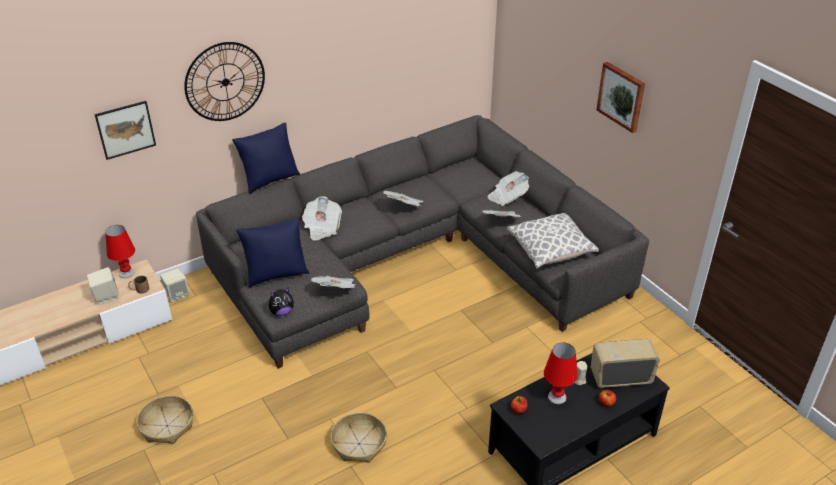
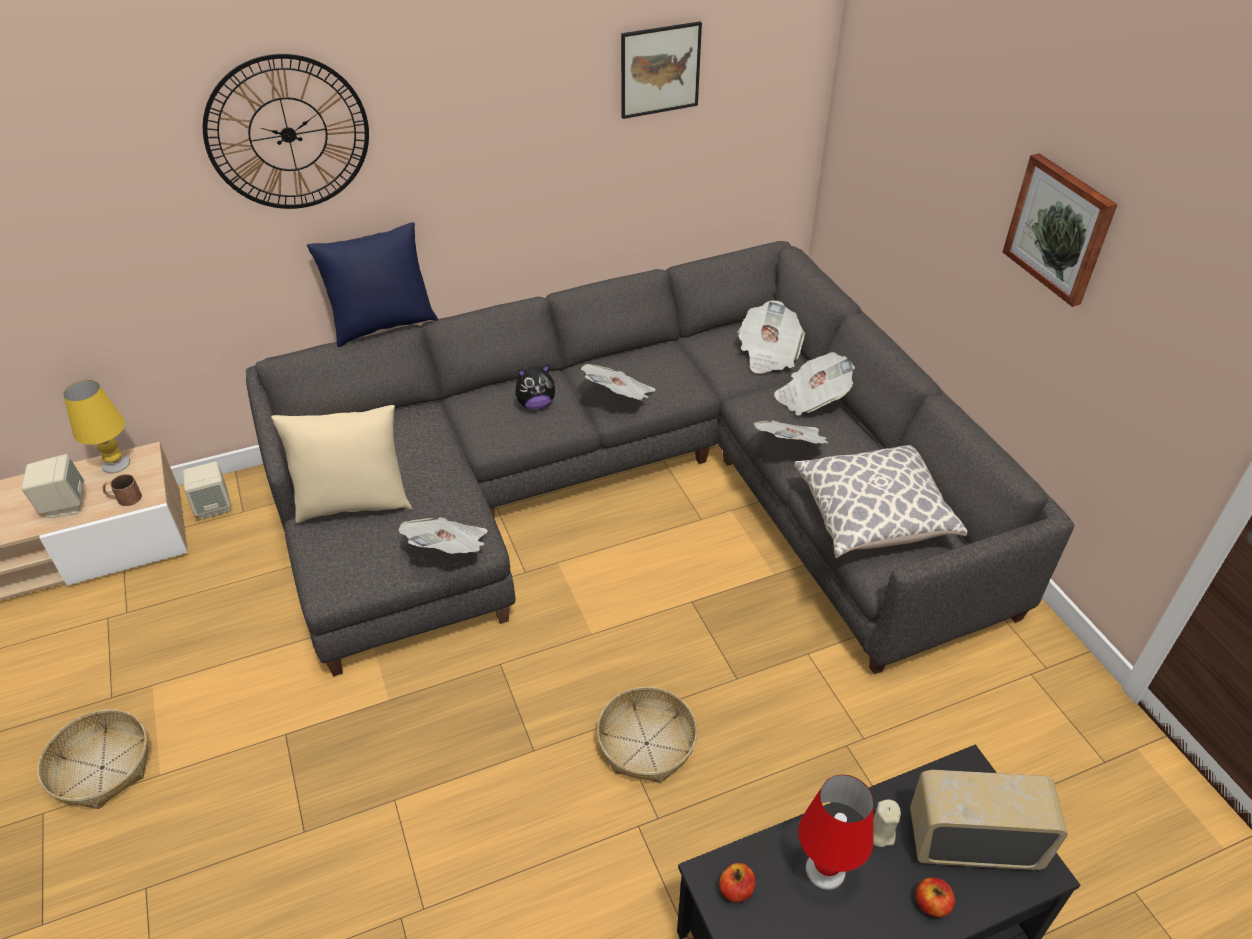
camera: 10 degrees right, 5 degrees up
picture [95,101,156,160] -> picture moved to [621,21,702,119]
red table lamp [105,225,135,278] -> yellow table lamp [63,380,130,473]
blue pillow [236,217,310,288] -> beige pillow [271,405,412,523]
plush toy [269,287,294,316] -> plush toy moved to [515,364,555,410]
newspaper [302,196,342,241] -> newspaper moved to [738,300,805,373]
basket [330,412,387,463] -> basket moved to [597,687,697,783]

